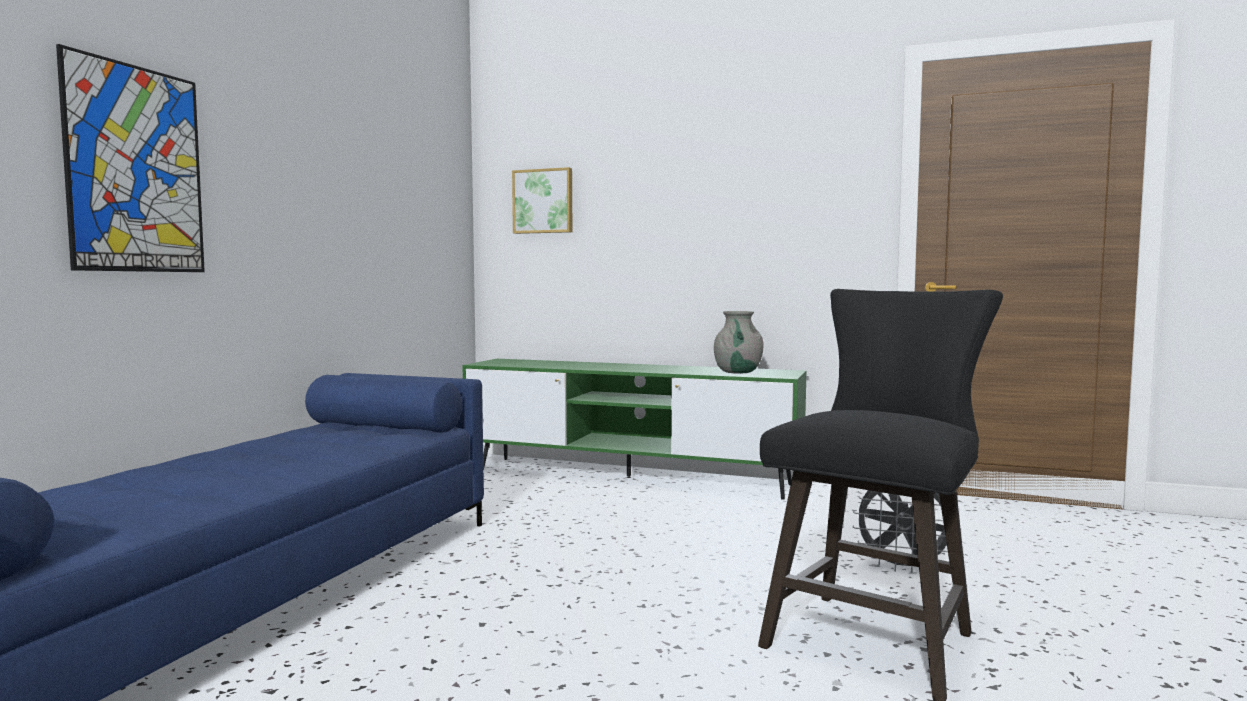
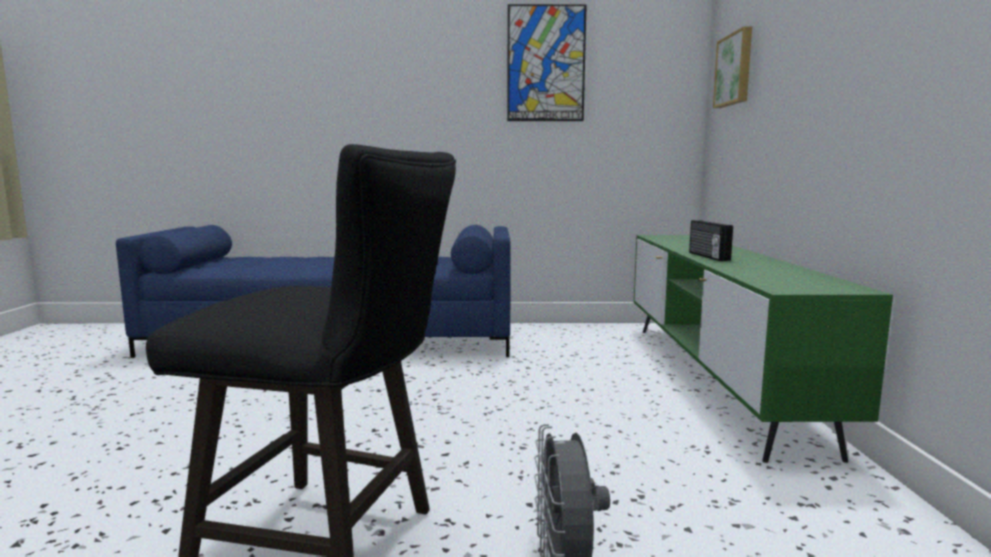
camera: 70 degrees right, 5 degrees up
picture [56,44,205,272] -> picture moved to [507,4,587,121]
grey vase [714,311,763,374] -> none
none -> radio [689,220,733,261]

